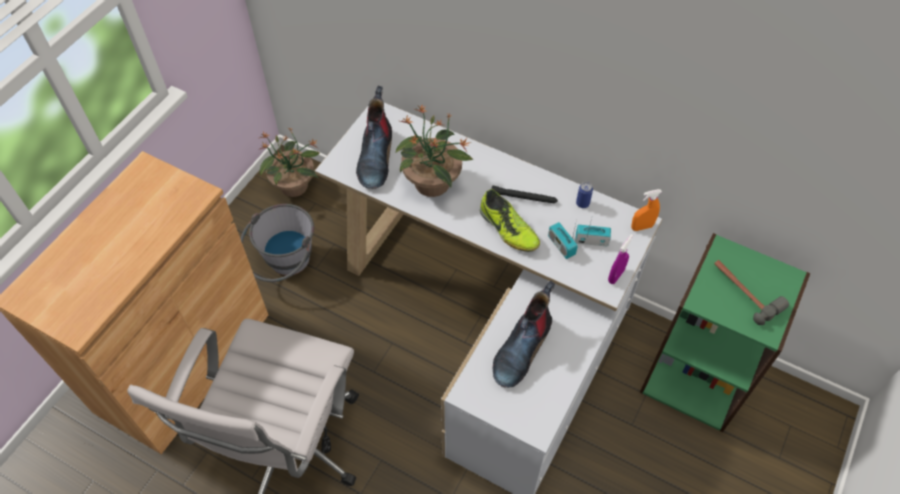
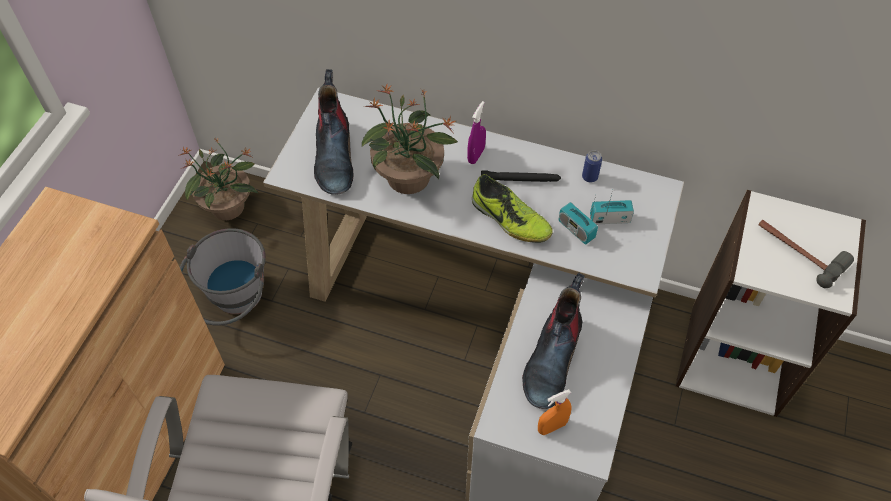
camera: 10 degrees left, 0 degrees up
purple spray bottle [608,234,633,284] -> purple spray bottle moved to [467,101,486,164]
orange spray bottle [631,189,662,231] -> orange spray bottle moved to [538,389,572,435]
green bookcase [640,233,810,432] -> white bookcase [676,190,866,417]

